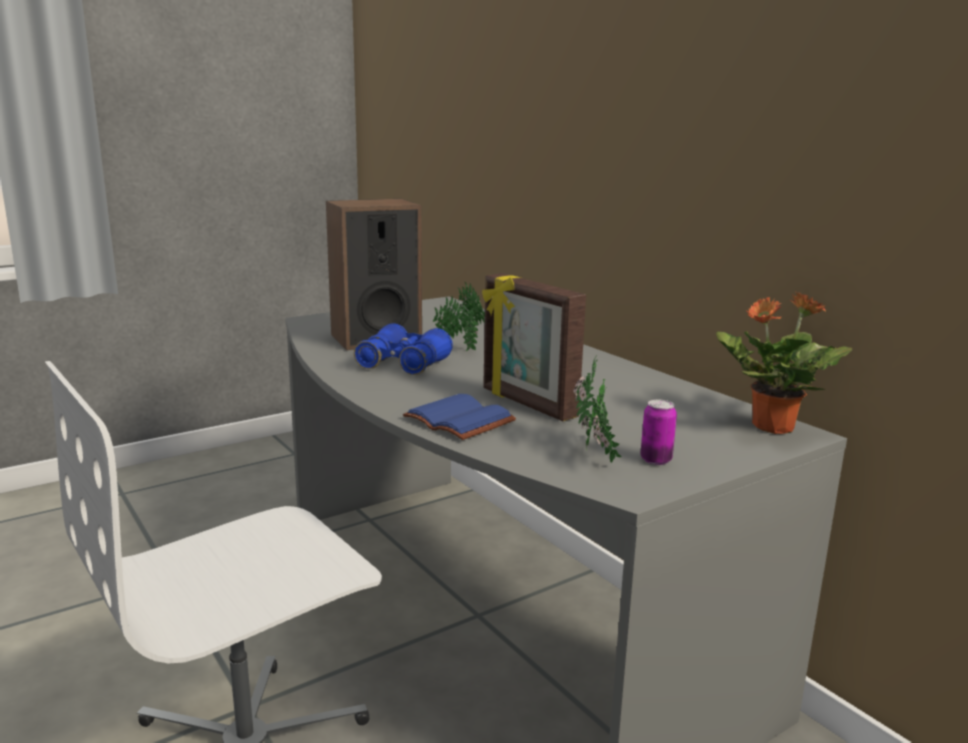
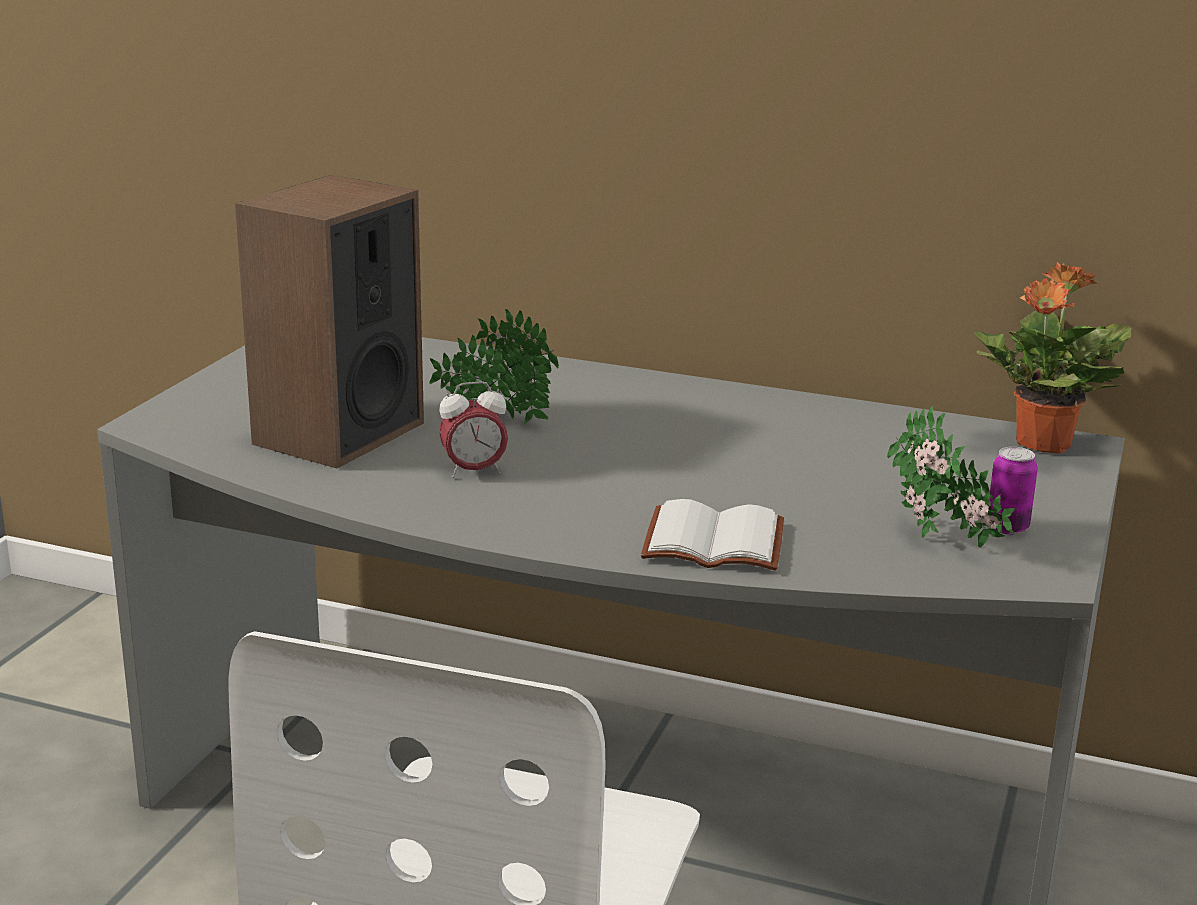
camera: 35 degrees left, 5 degrees up
blue binoculars [354,323,453,375] -> alarm clock [439,381,508,478]
blue book [403,394,516,440] -> white book [641,499,784,571]
picture frame [482,273,586,421] -> none

